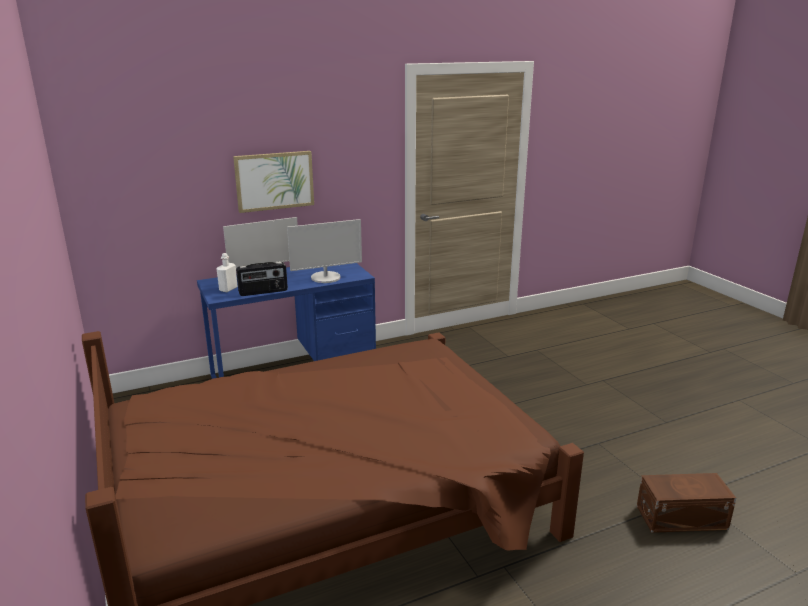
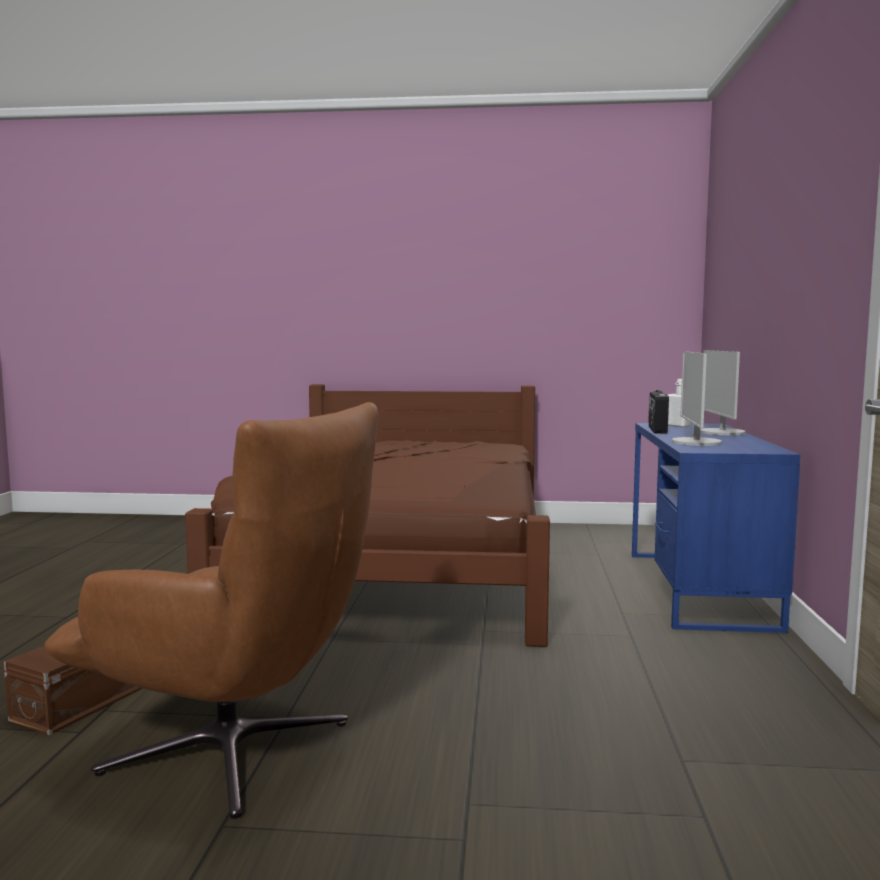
camera: 120 degrees right, 15 degrees down
picture [233,151,314,213] -> none
none -> brown armchair [45,402,378,819]

